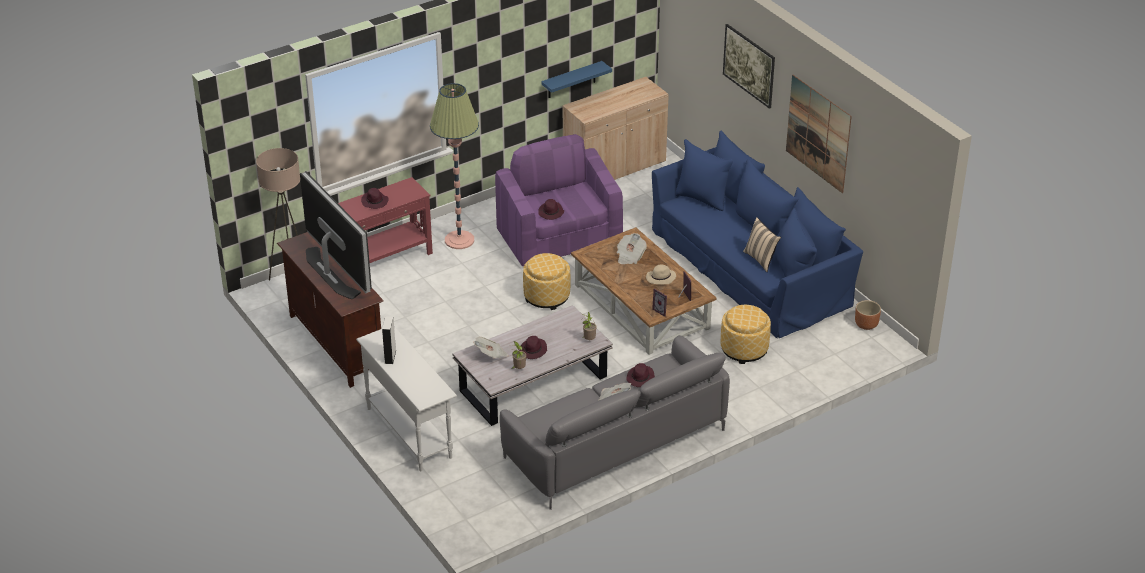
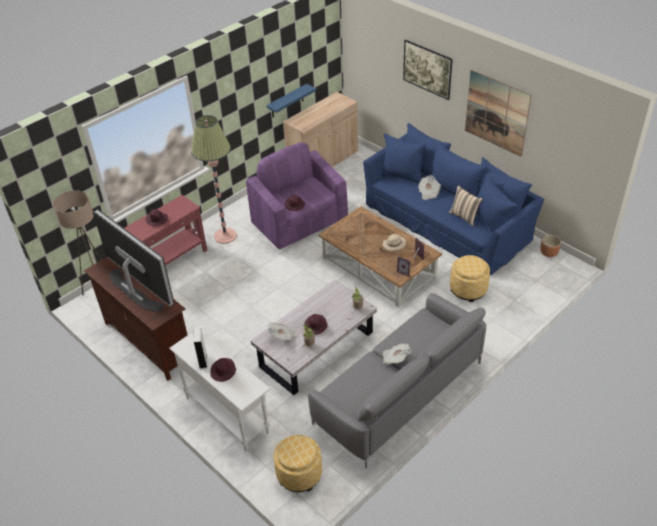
camera: 10 degrees left, 5 degrees up
ottoman [523,253,571,310] -> ottoman moved to [274,435,322,492]
newspaper [616,233,647,264] -> newspaper moved to [418,175,441,200]
purple hat [627,363,655,387] -> purple hat moved to [210,358,236,382]

